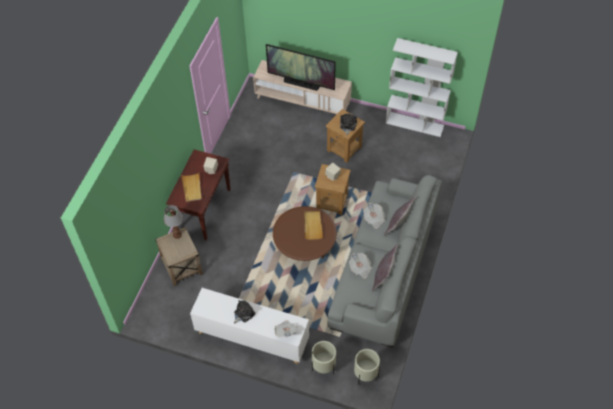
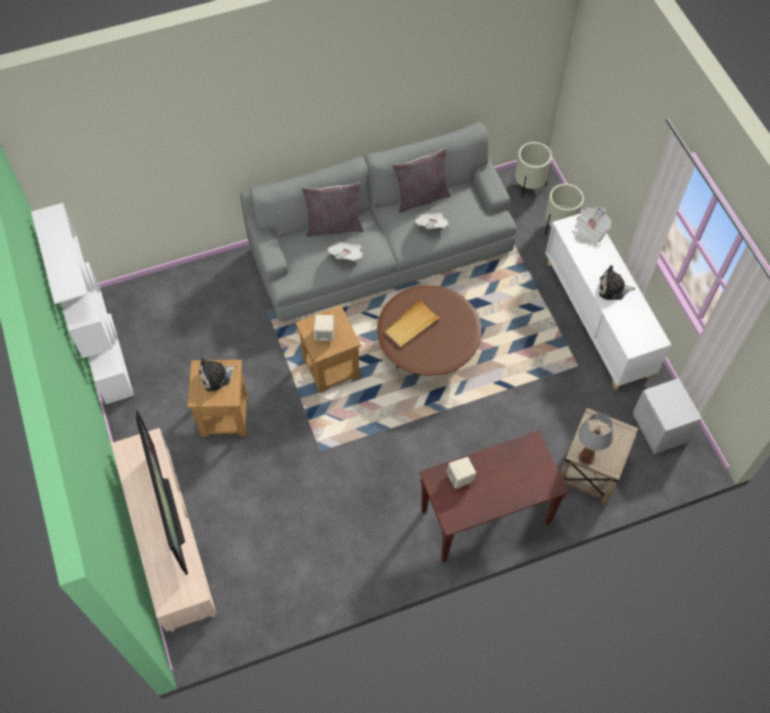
camera: 130 degrees left, 5 degrees up
beige tray [181,173,202,202] -> none
none -> grey nightstand [633,378,702,454]

